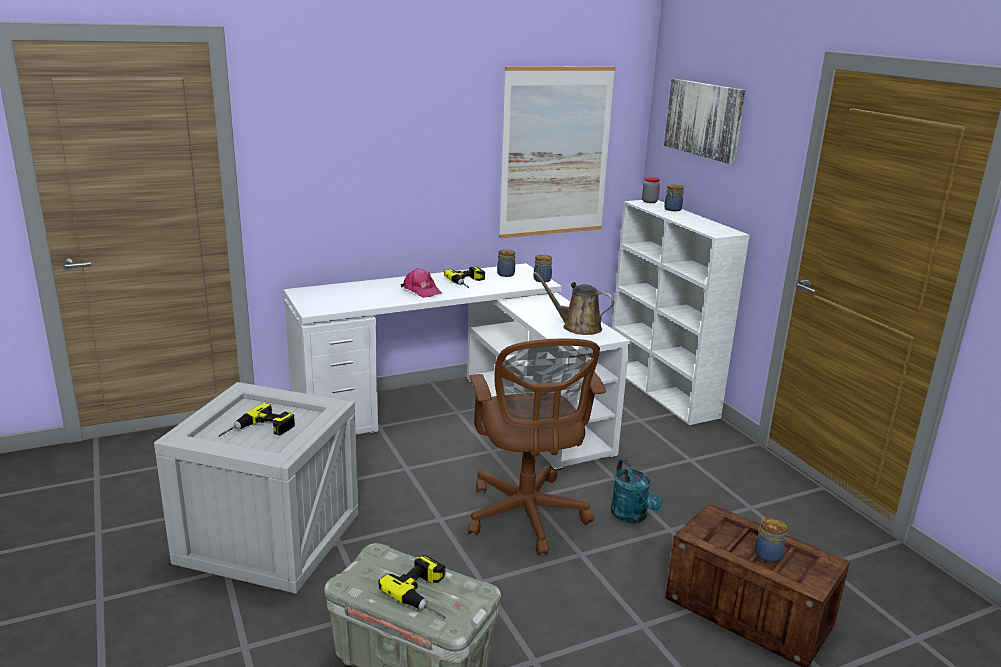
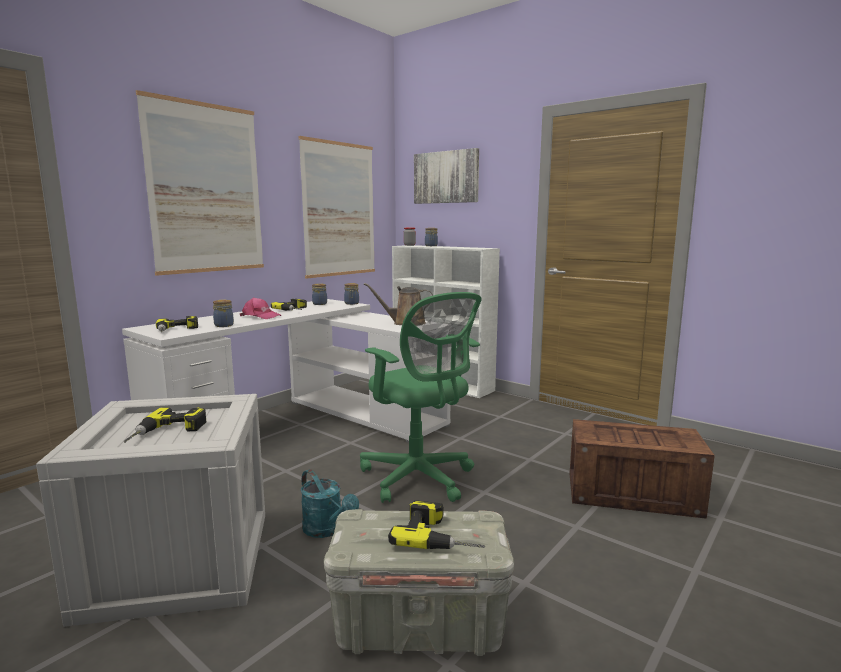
camera: 25 degrees left, 10 degrees down
brown office chair [468,338,606,555] -> green office chair [360,292,482,503]
turquoise watering can [611,459,663,523] -> turquoise watering can moved to [301,469,359,538]
jar [755,517,787,563] -> jar moved to [213,300,234,327]
none -> picture [136,90,264,276]
none -> power drill [156,316,198,332]

